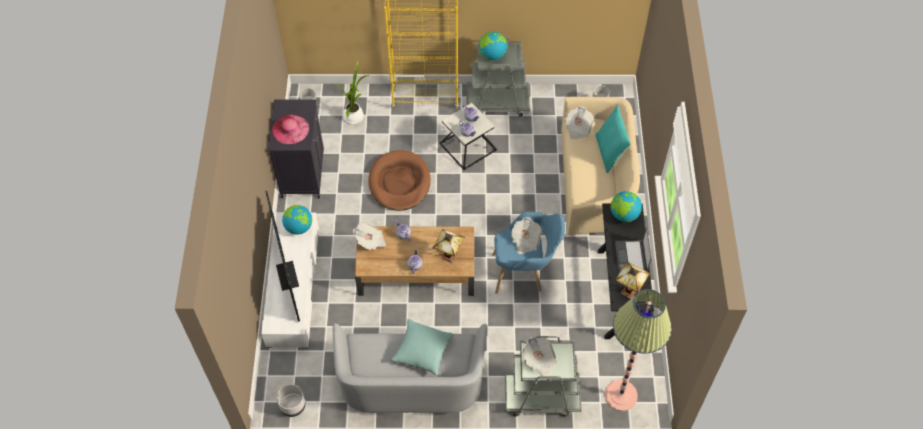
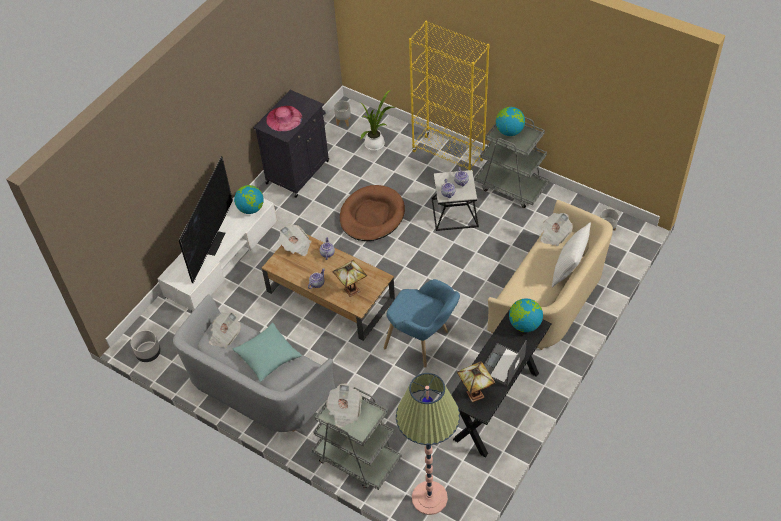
camera: 35 degrees right, 5 degrees down
newspaper [511,217,542,254] -> newspaper moved to [209,312,241,348]
turquoise pillow [595,105,631,174] -> white pillow [552,223,591,287]

